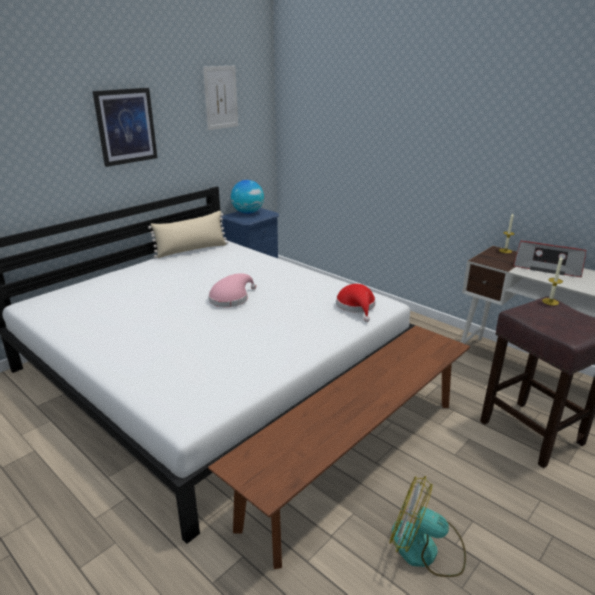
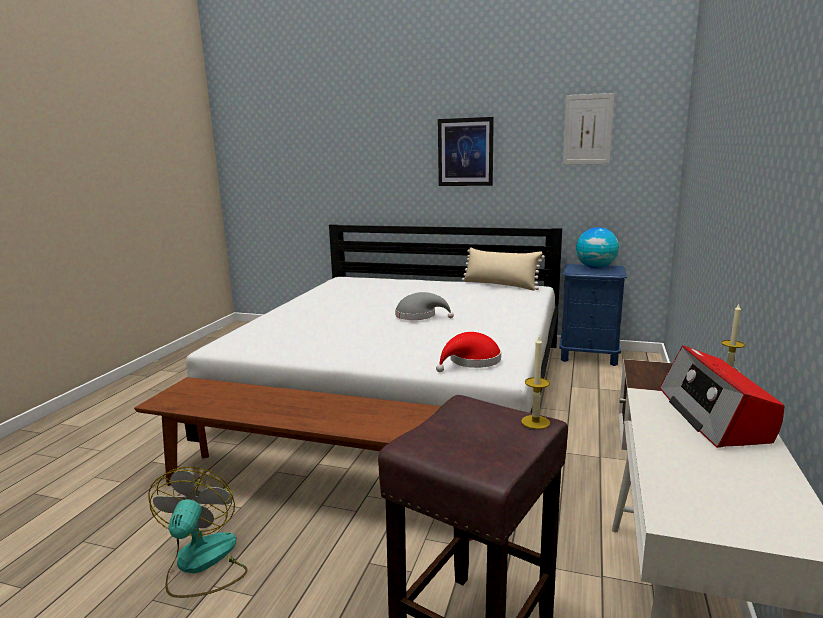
camera: 65 degrees right, 10 degrees down
pink hat [208,273,256,307] -> grey hat [395,292,454,320]

